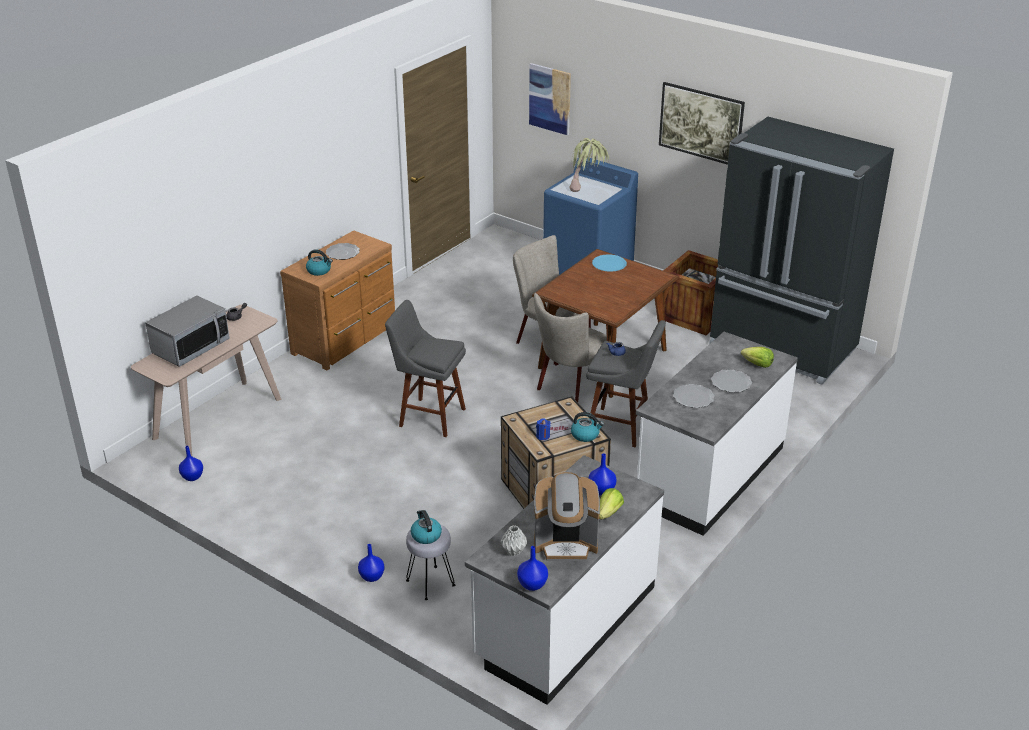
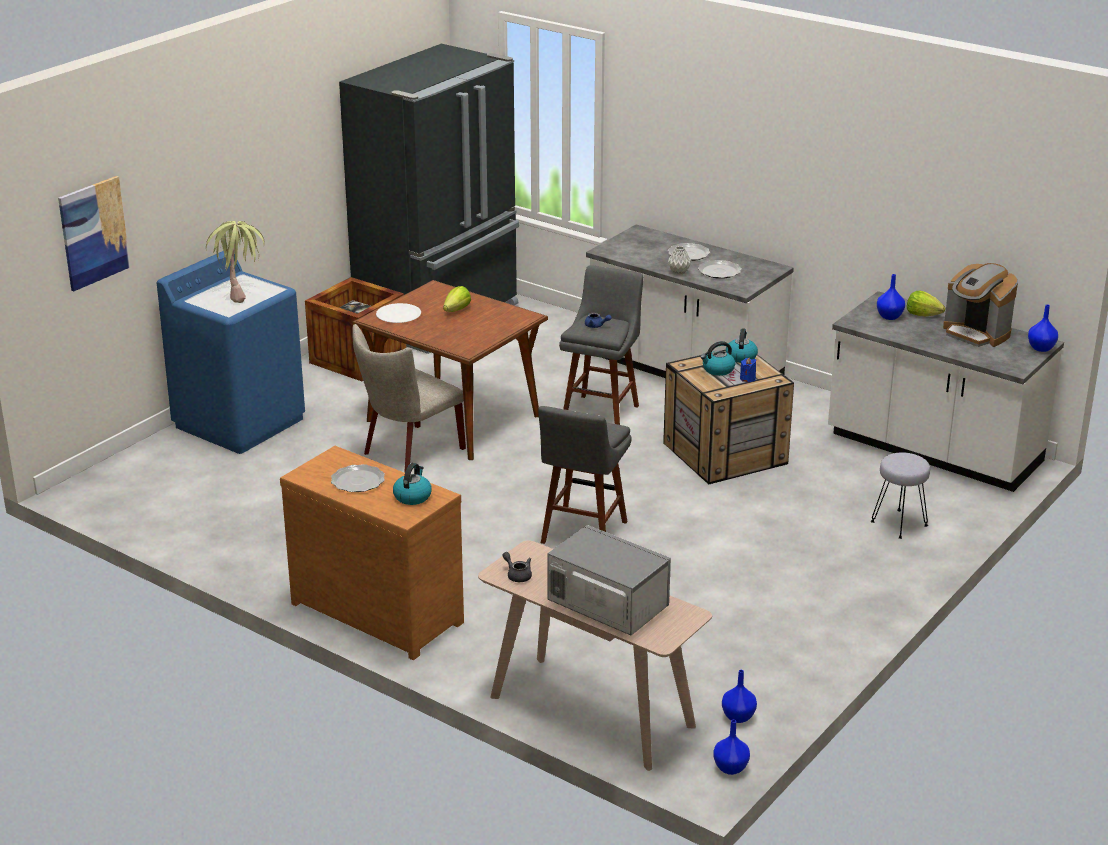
camera: 90 degrees left, 5 degrees down
blue vase [358,544,385,582] -> blue vase moved to [713,720,750,775]
kettle [411,510,442,544] -> kettle moved to [700,341,735,376]
grey vase [501,525,527,556] -> grey vase moved to [668,246,692,275]
beige chair [534,293,607,402] -> none
coffee machine [534,472,600,561] -> coffee machine turned 135 degrees clockwise [943,263,1018,347]
blue plate [592,254,627,272] -> white plate [376,303,421,323]
picture [659,82,745,165] -> none
lettuce [741,347,774,368] -> lettuce moved to [443,286,471,312]

